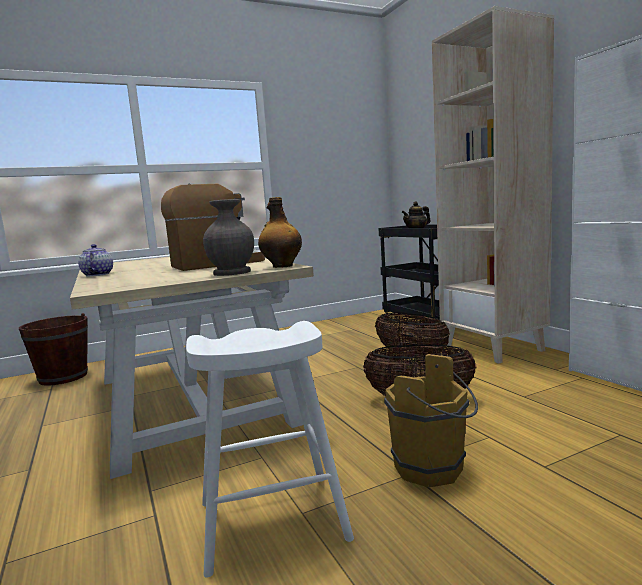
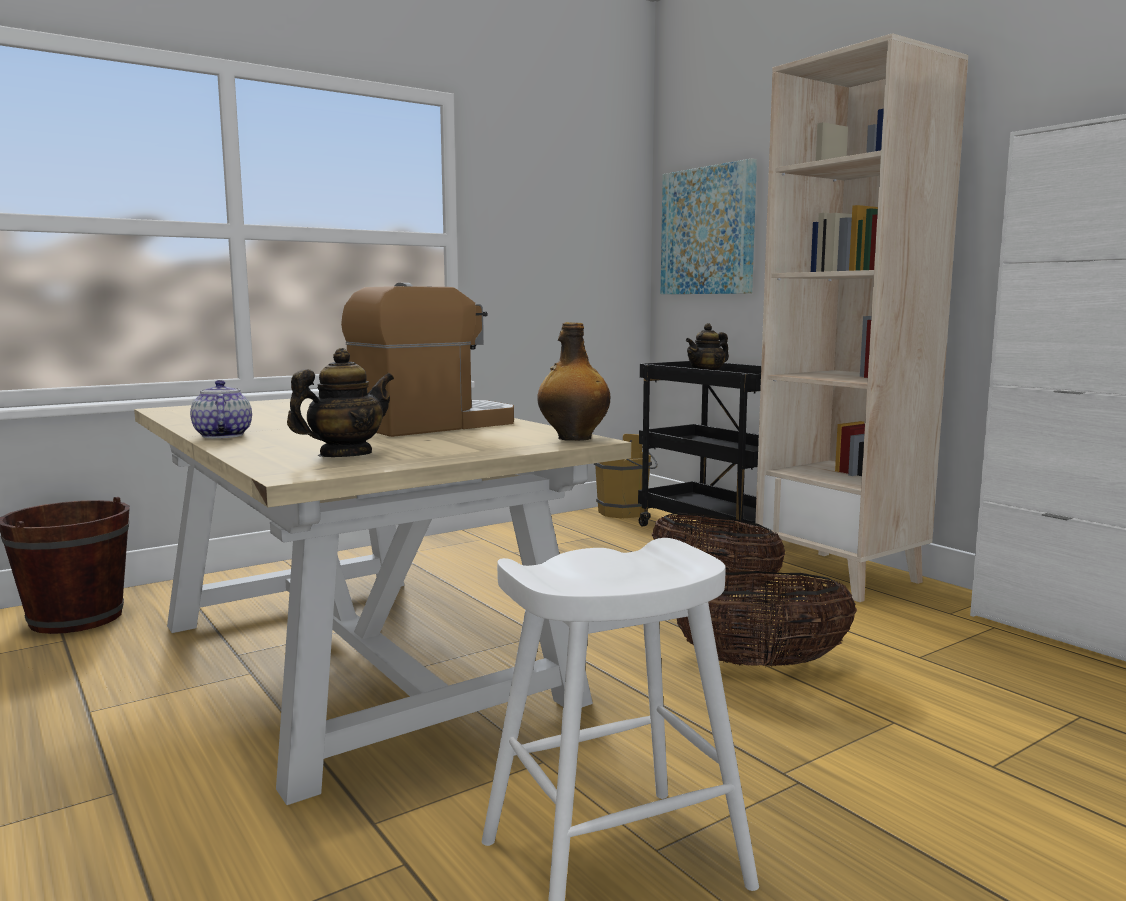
camera: 10 degrees left, 0 degrees up
grey vase [203,199,254,276] -> none
brown bucket [384,354,478,487] -> brown bucket moved to [594,433,657,519]
none -> teapot [287,348,394,457]
none -> picture [661,158,757,294]

